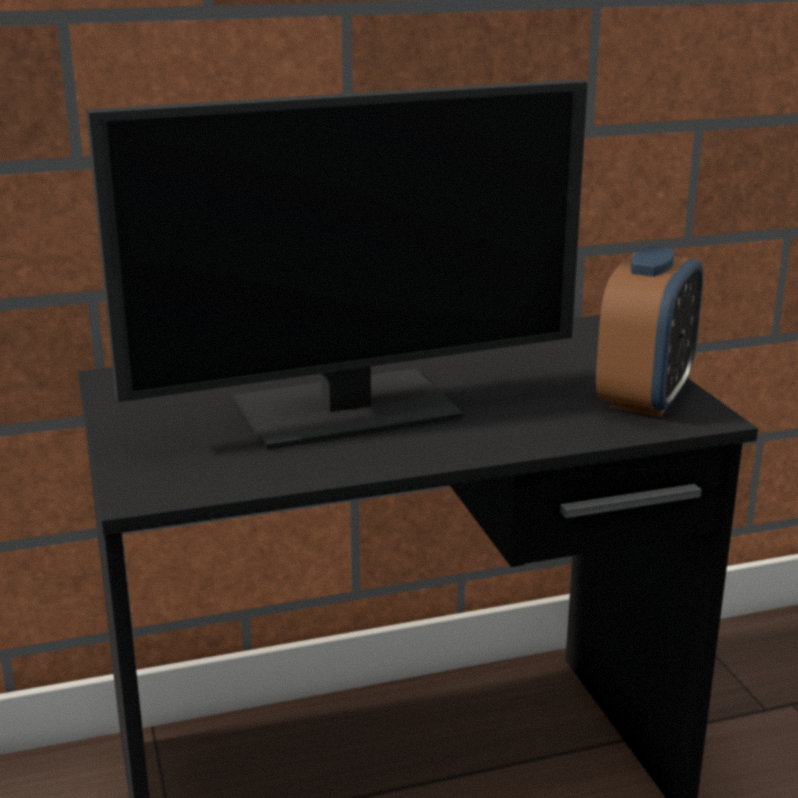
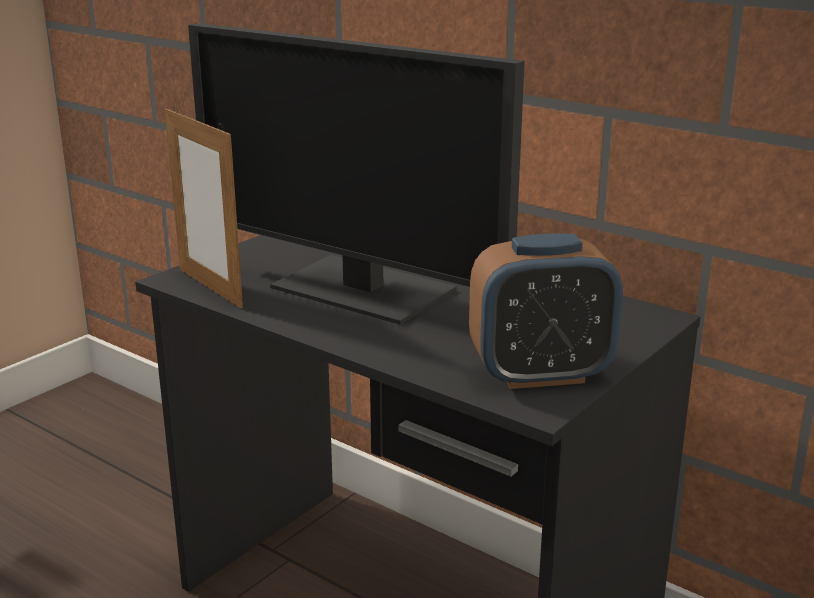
camera: 55 degrees right, 0 degrees up
none -> picture frame [165,106,243,308]

